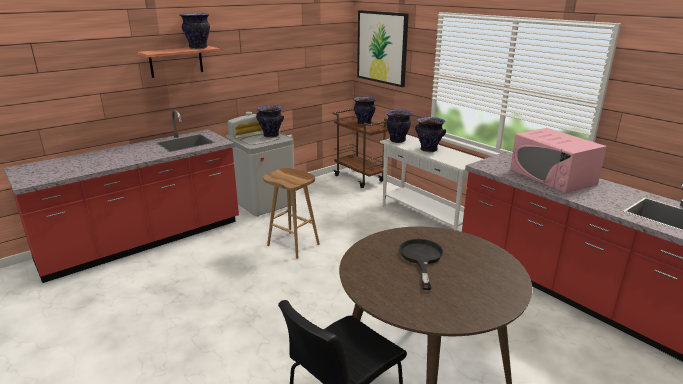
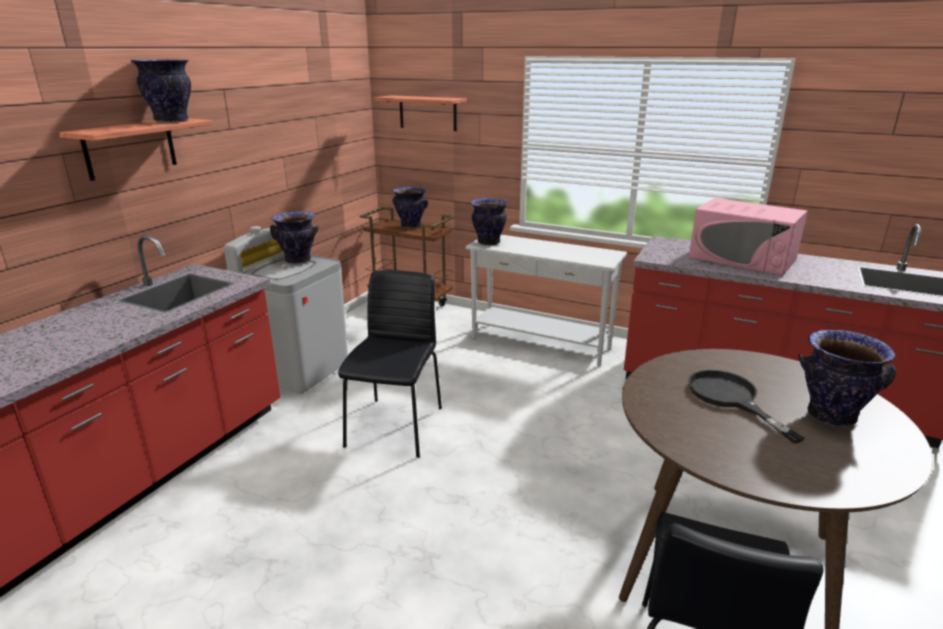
camera: 25 degrees left, 0 degrees up
brown stool [263,168,320,259] -> black chair [338,270,442,458]
picture [357,10,409,87] -> shelf [373,95,467,131]
vase [415,117,446,152] -> vase moved to [799,330,896,427]

